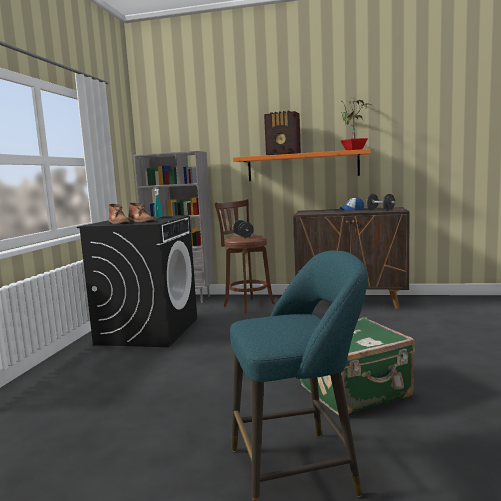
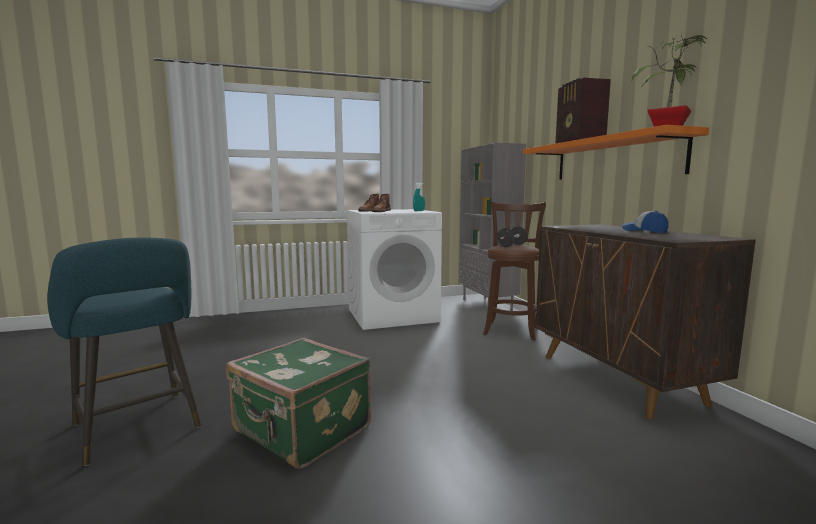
camera: 60 degrees right, 0 degrees up
black washing machine [77,216,197,347] -> white washing machine [346,209,442,330]
black dumbbell [366,194,395,211] -> none

